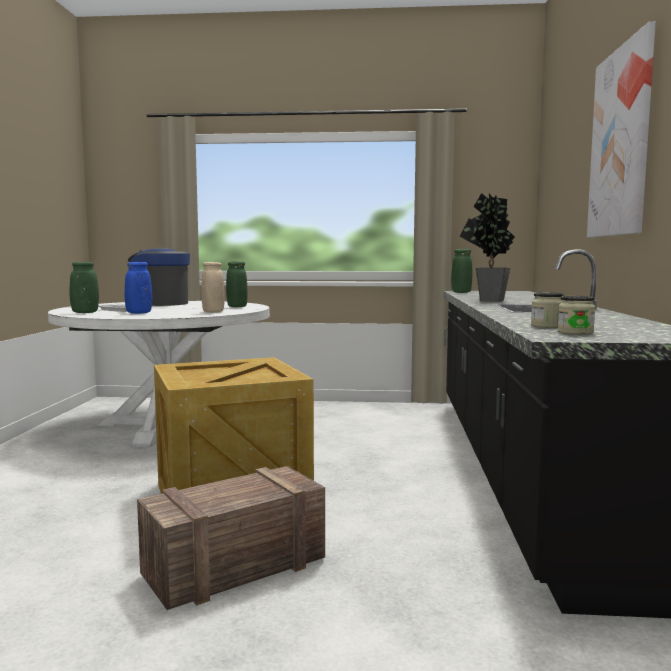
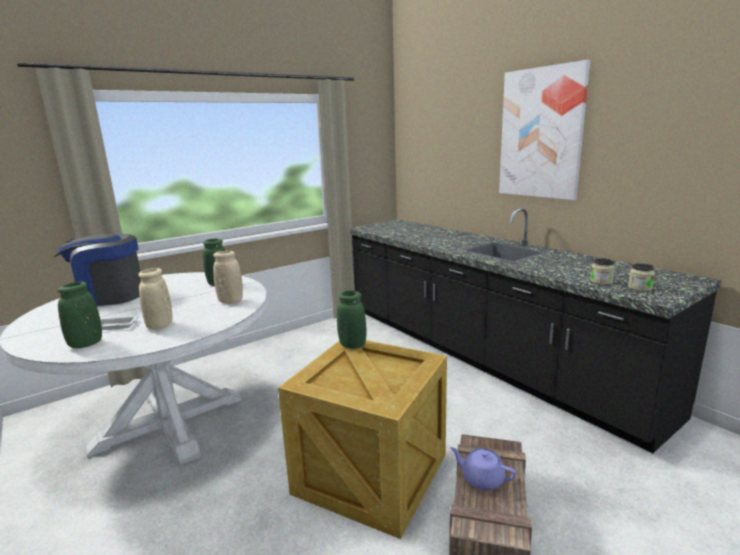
camera: 40 degrees left, 10 degrees up
blue vase [125,262,152,314] -> beige vase [139,268,173,329]
green vase [451,249,472,293] -> green vase moved to [337,290,367,349]
potted plant [460,193,515,302] -> none
none -> purple teapot [450,447,516,490]

